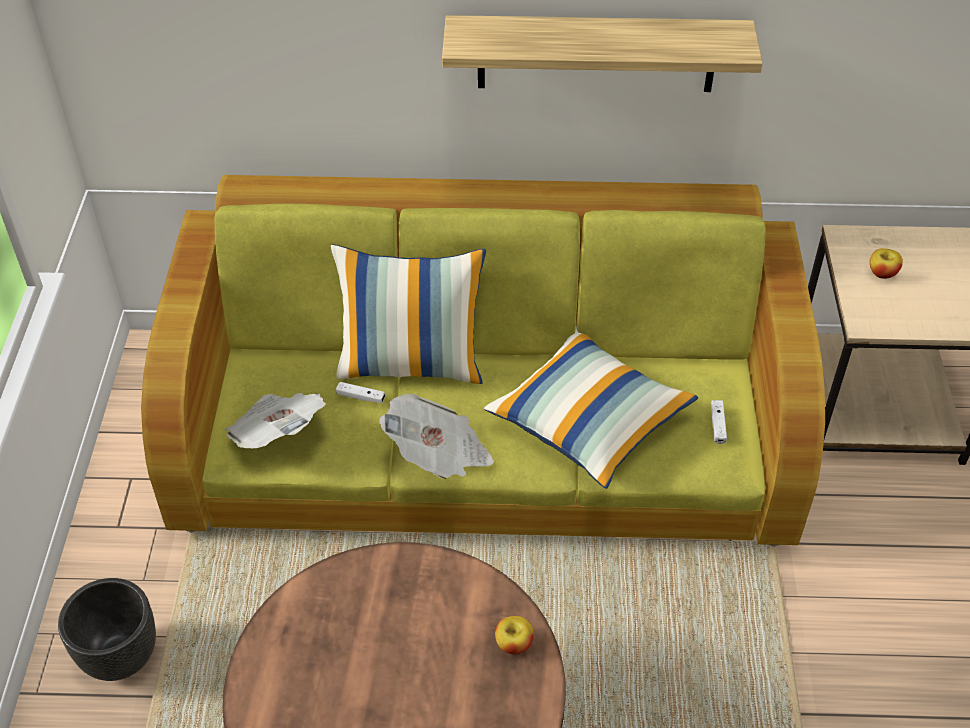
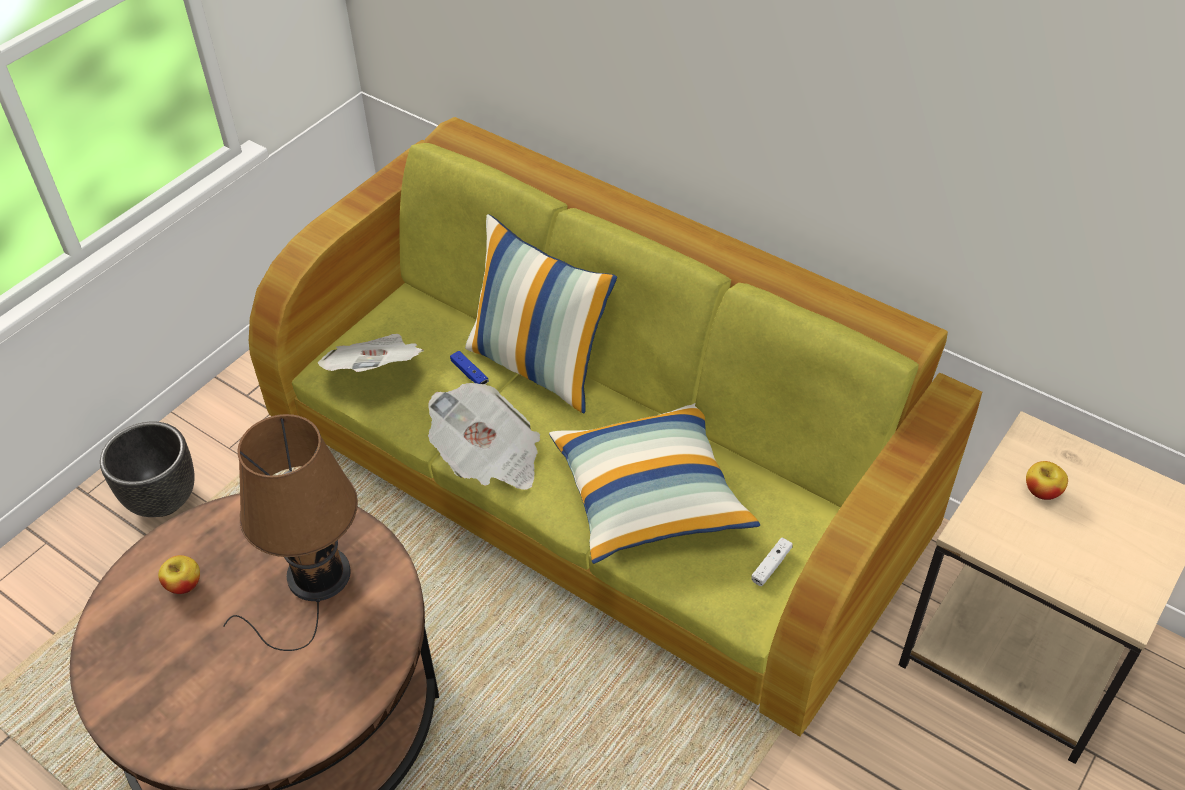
camera: 35 degrees right, 0 degrees up
white game controller [336,382,385,403] -> blue game controller [450,351,488,384]
shelf [442,15,763,92] -> none
apple [495,616,534,654] -> apple moved to [158,555,200,594]
none -> brown table lamp [223,414,358,651]

